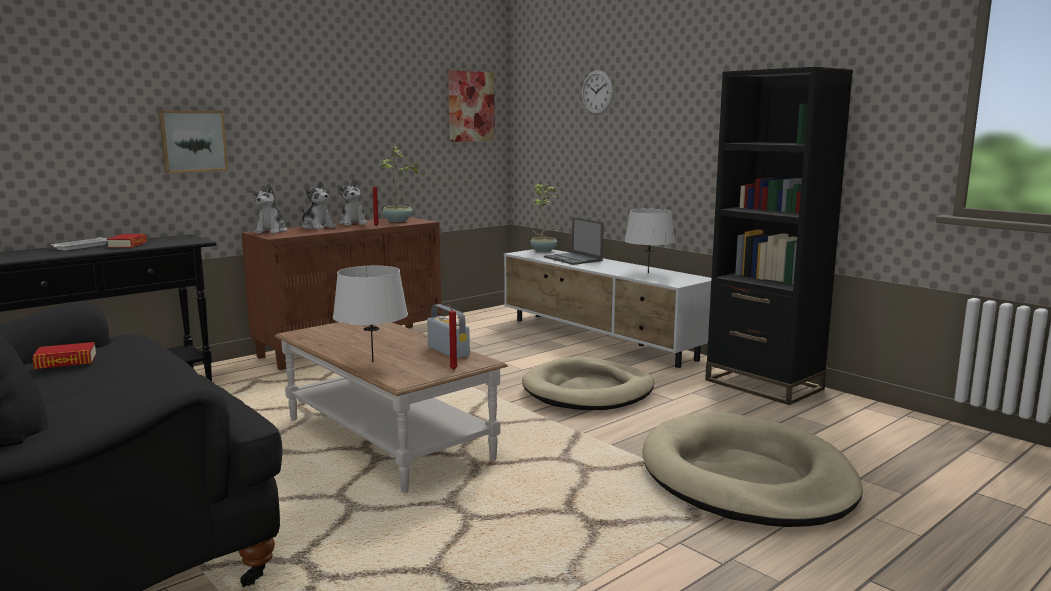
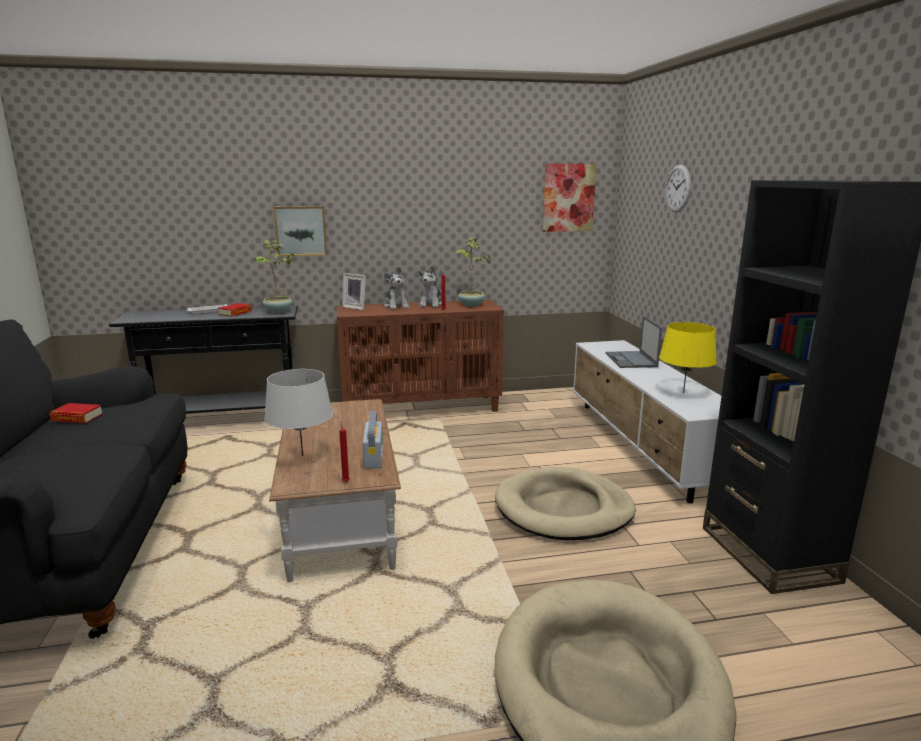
camera: 30 degrees right, 5 degrees up
plush toy [251,183,288,234] -> picture frame [342,273,366,310]
potted plant [530,184,558,252] -> potted plant moved to [255,240,294,313]
grey table lamp [624,209,675,274] -> yellow table lamp [659,322,717,393]

